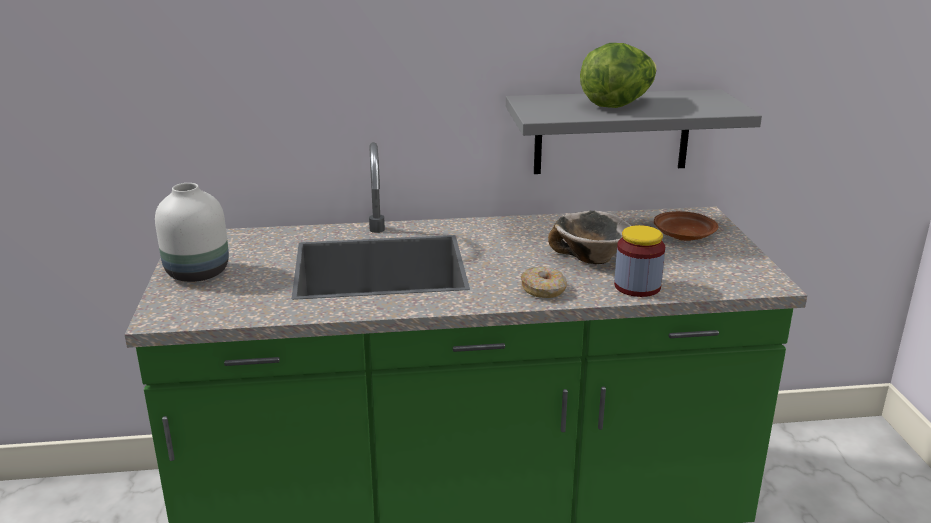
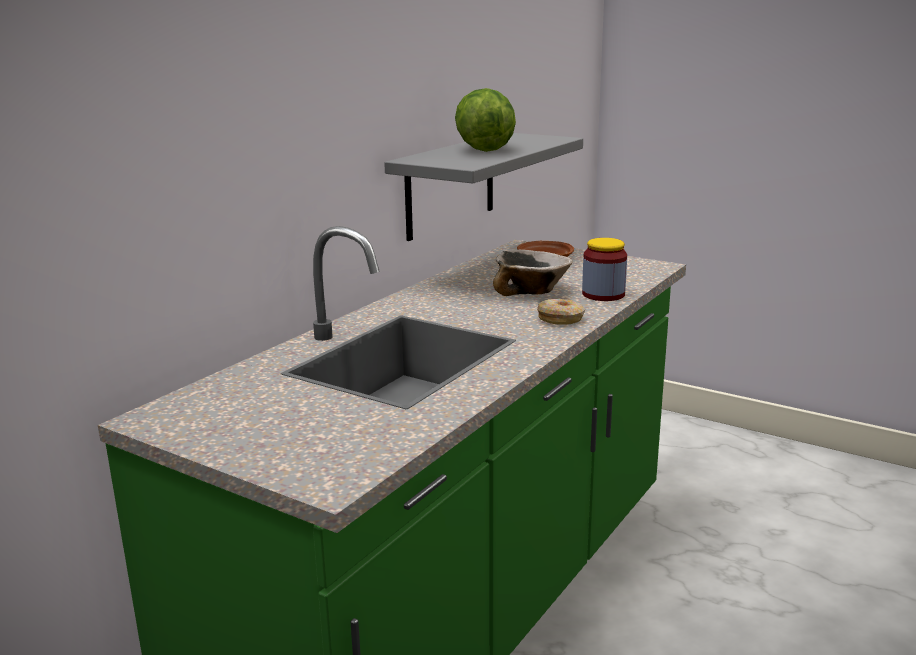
camera: 50 degrees left, 5 degrees down
white vase [155,183,229,282] -> none

